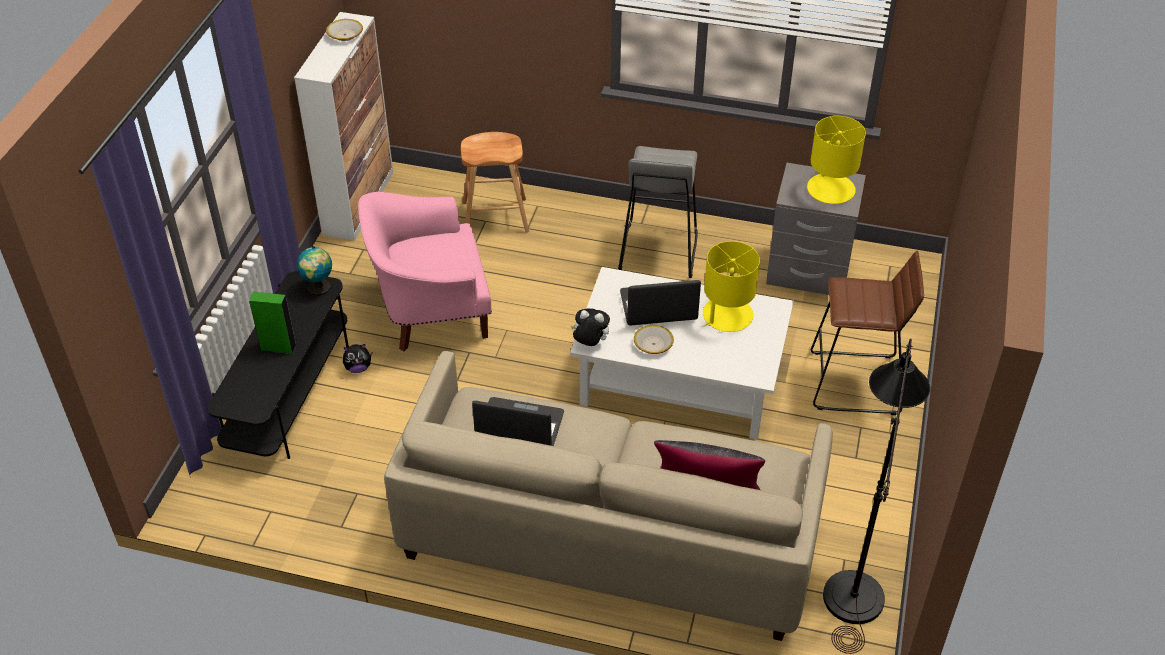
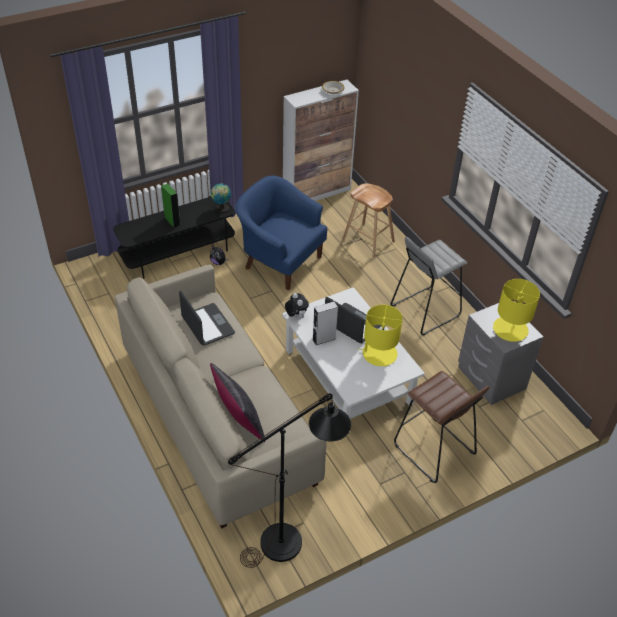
camera: 45 degrees right, 0 degrees up
pink armchair [358,192,492,351] -> blue armchair [235,176,327,290]
bowl [634,325,674,354] -> grey speaker [312,301,338,345]

